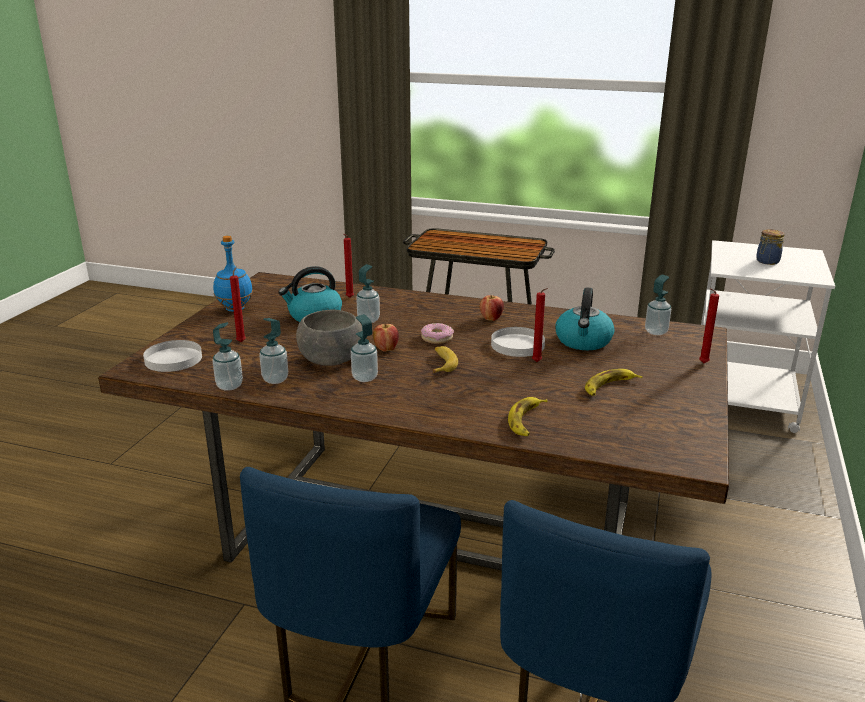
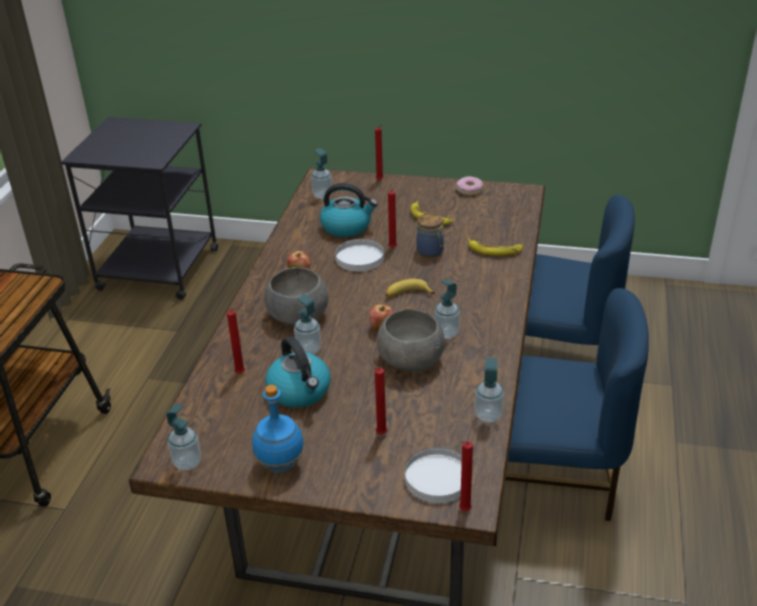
camera: 95 degrees left, 10 degrees up
soap dispenser [259,318,288,384] -> soap dispenser moved to [166,405,201,471]
donut [421,323,454,344] -> donut moved to [456,176,483,195]
white cart [701,240,835,433] -> black cart [61,117,218,300]
jar [756,229,785,265] -> jar moved to [416,214,444,257]
none -> grey bowl [265,267,329,325]
none -> red candle [459,440,473,511]

